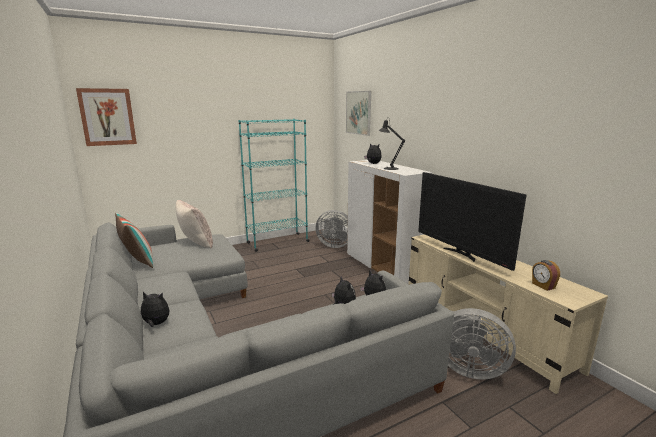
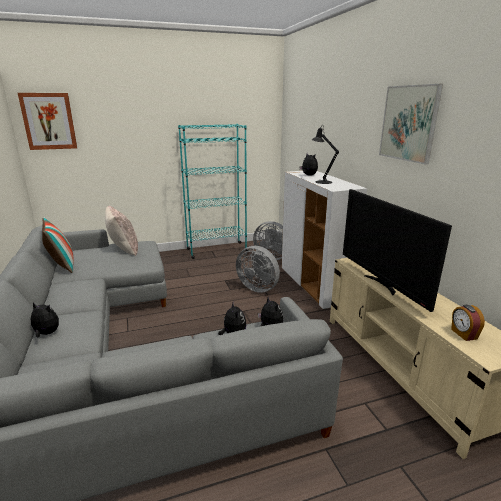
camera: 10 degrees right, 5 degrees up
picture [346,91,371,136] -> picture moved to [379,84,443,165]
grey fan [448,308,516,380] -> grey fan moved to [236,246,280,293]

